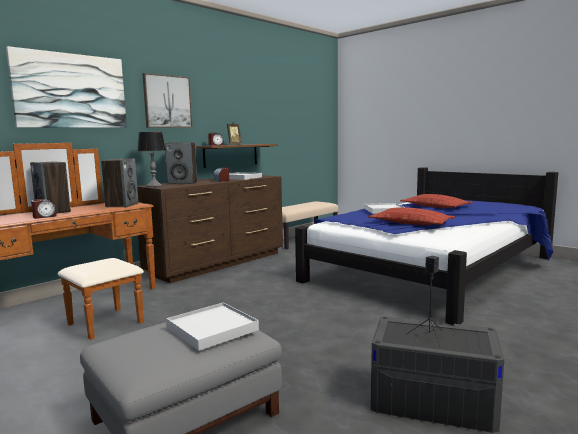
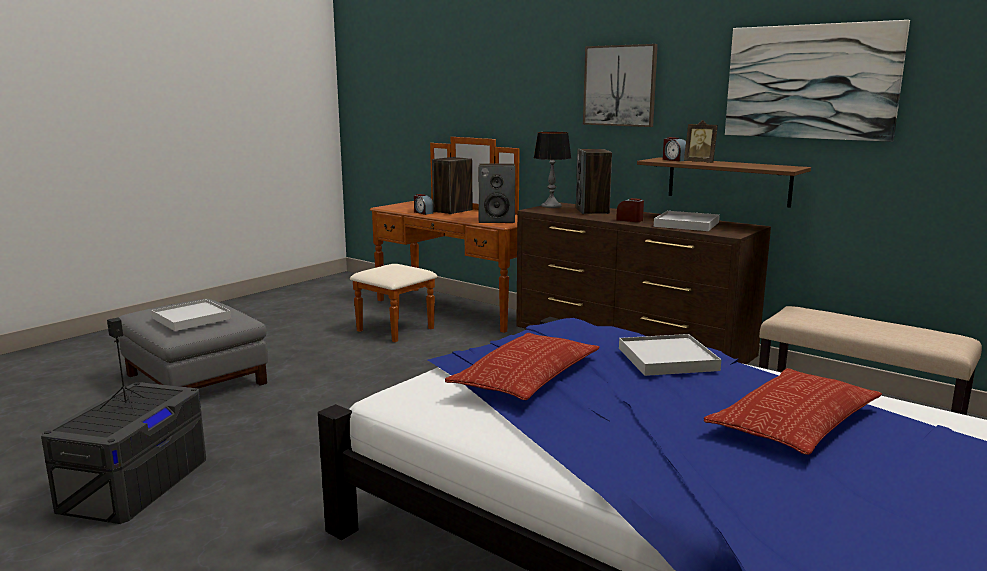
camera: 85 degrees right, 5 degrees up
picture [6,46,127,128] -> picture moved to [725,20,910,142]

